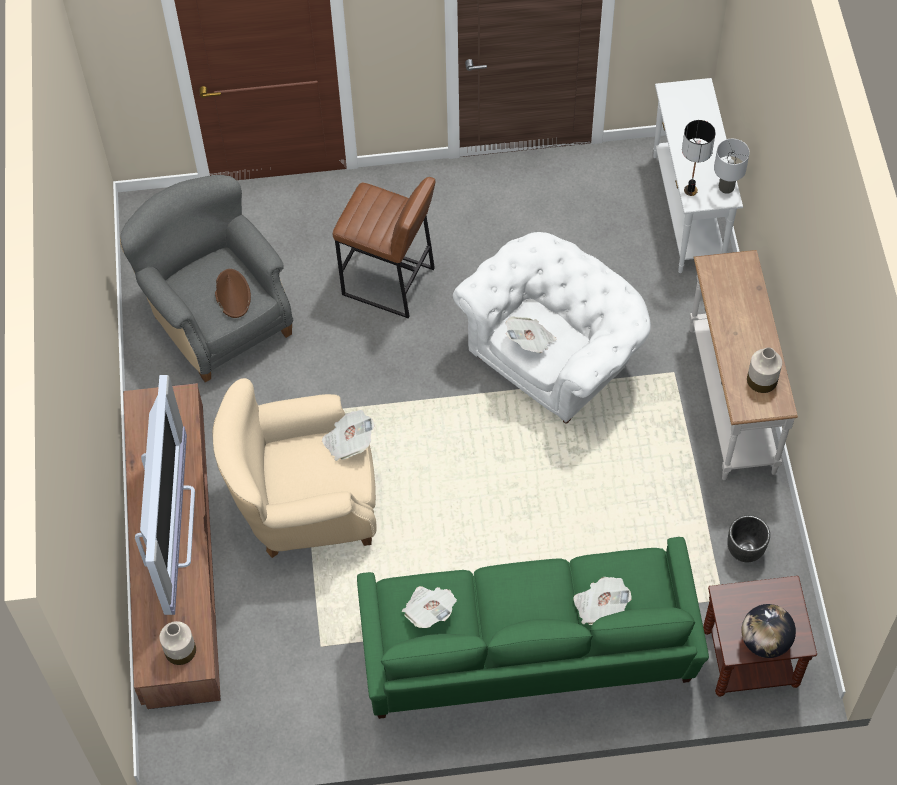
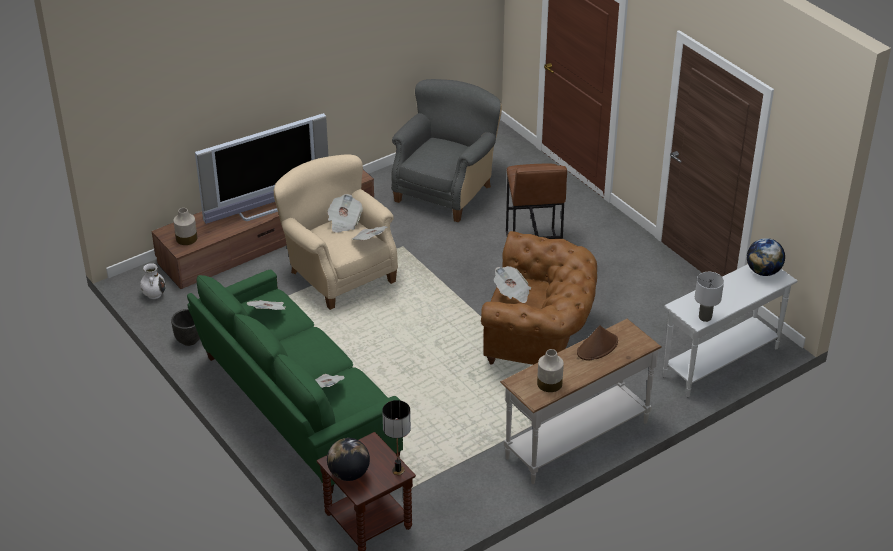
camera: 60 degrees right, 20 degrees down
brown hat [215,269,251,318] -> brown hat moved to [577,325,618,360]
white armchair [453,232,651,424] -> brown armchair [481,231,597,365]
table lamp [682,120,716,196] -> table lamp moved to [382,400,411,475]
black planter [727,515,770,562] -> black planter moved to [171,309,200,346]
none -> white vase [140,263,166,299]
none -> newspaper [327,194,363,233]
none -> globe [747,238,785,276]

